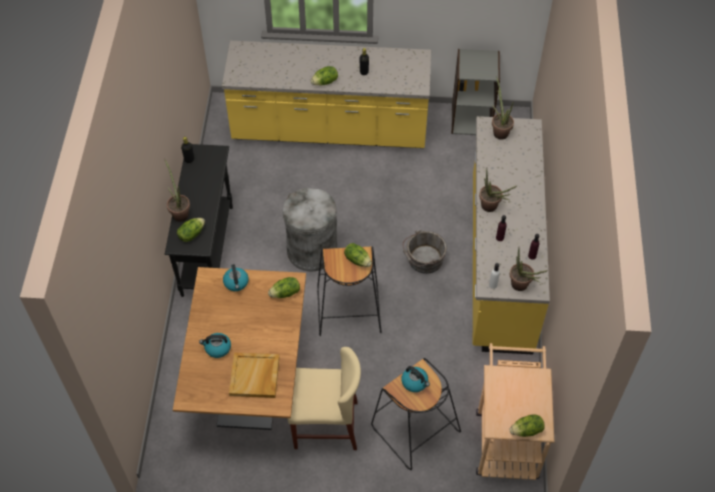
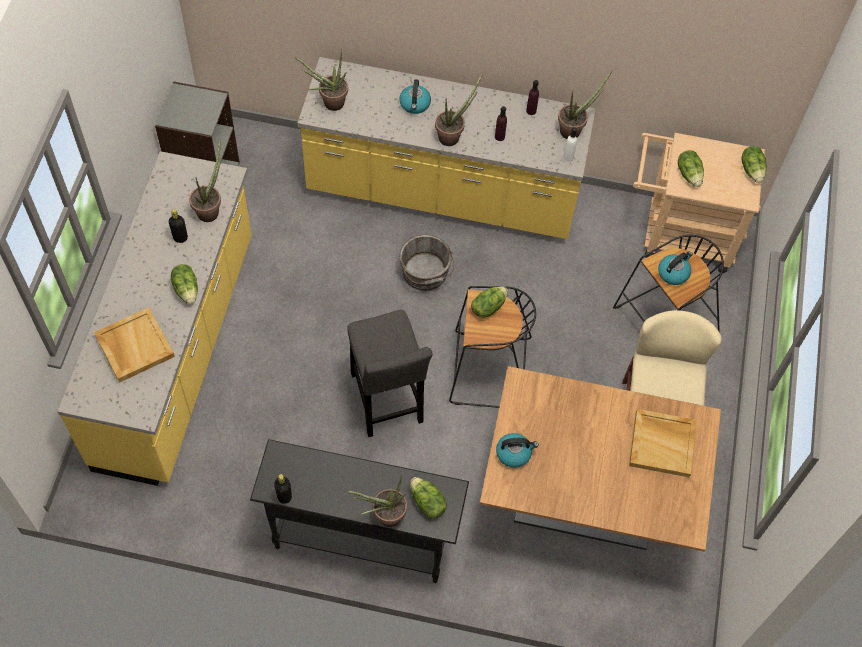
camera: 85 degrees left, 5 degrees up
kettle [199,333,231,358] -> kettle moved to [400,79,431,114]
lettuce [268,277,300,298] -> lettuce moved to [678,150,704,187]
grey trash can [283,188,337,272] -> grey stool [347,310,433,437]
none -> beige tray [94,307,175,383]
none -> potted plant [189,140,221,222]

